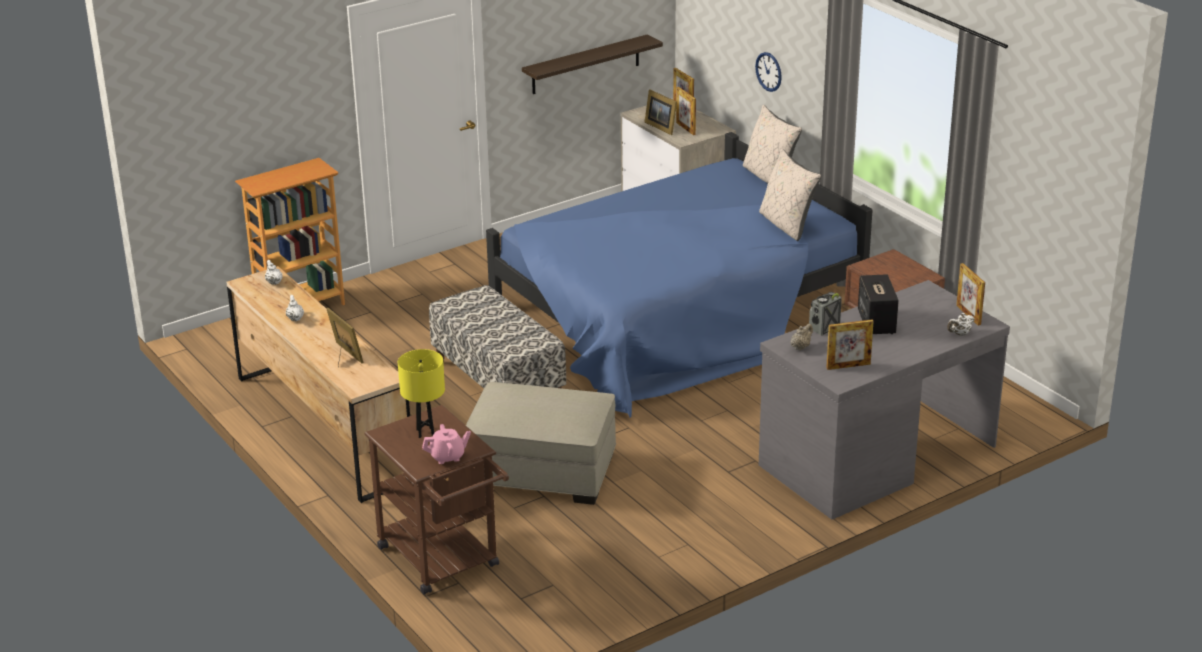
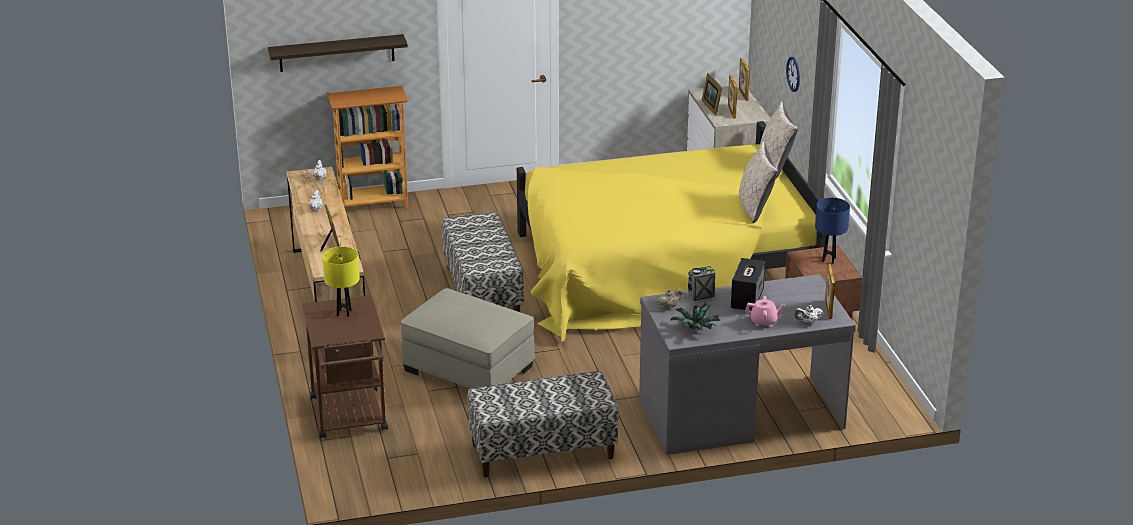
camera: 20 degrees right, 0 degrees up
pink teapot [422,424,471,464] -> pink teapot moved to [745,296,785,327]
blue bed [486,132,873,418] -> yellow bed [517,121,826,342]
shelf [522,34,663,94] -> shelf moved to [268,34,408,72]
picture frame [826,320,874,370] -> potted plant [670,303,720,330]
none -> bench [467,371,619,477]
none -> blue table lamp [815,198,850,263]

